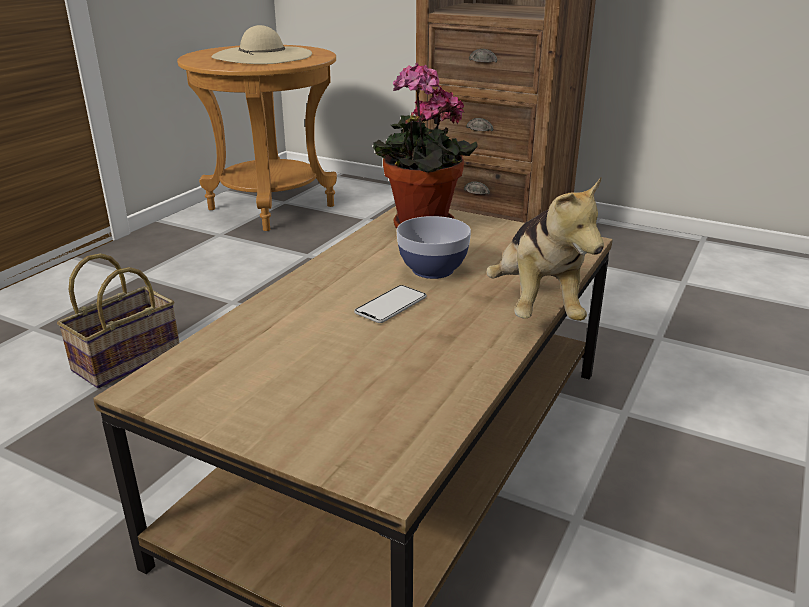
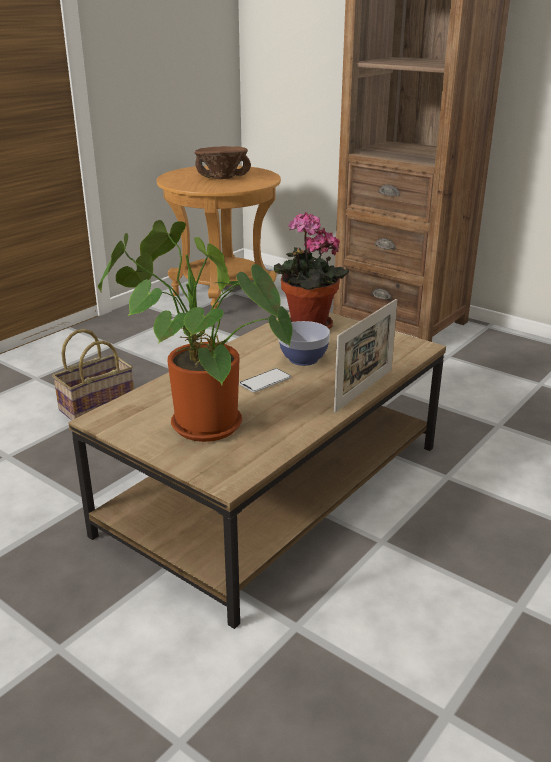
camera: 10 degrees right, 0 degrees up
beige hat [211,25,312,64] -> brown bowl [195,146,251,179]
plush toy [486,176,604,321] -> picture frame [334,299,397,413]
none -> potted plant [98,220,293,442]

